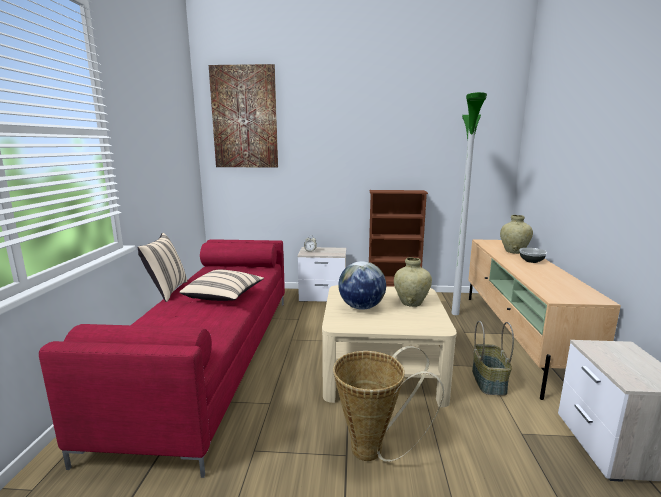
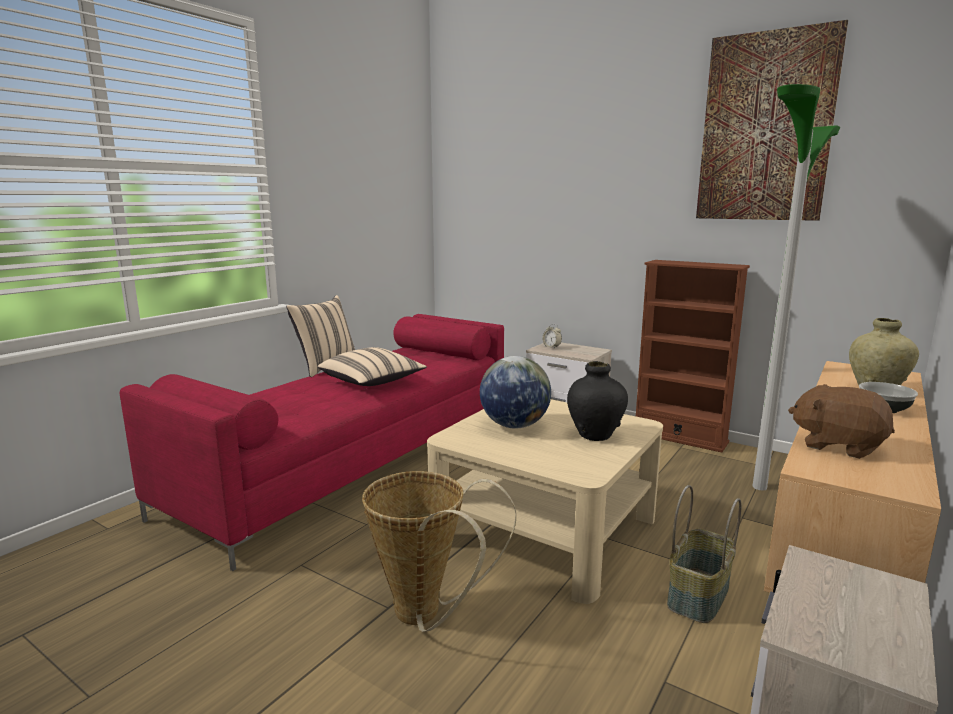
camera: 30 degrees right, 0 degrees up
picture [209,64,278,167] -> picture moved to [696,20,848,221]
beige vase [394,257,432,307] -> black vase [567,361,628,441]
none -> brown plush toy [788,384,895,459]

